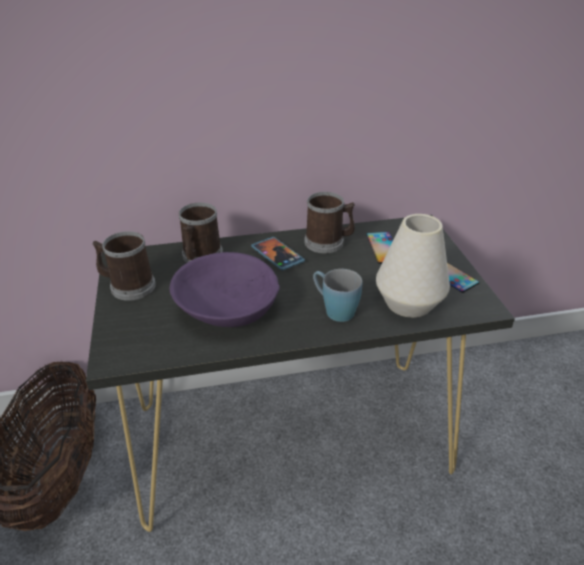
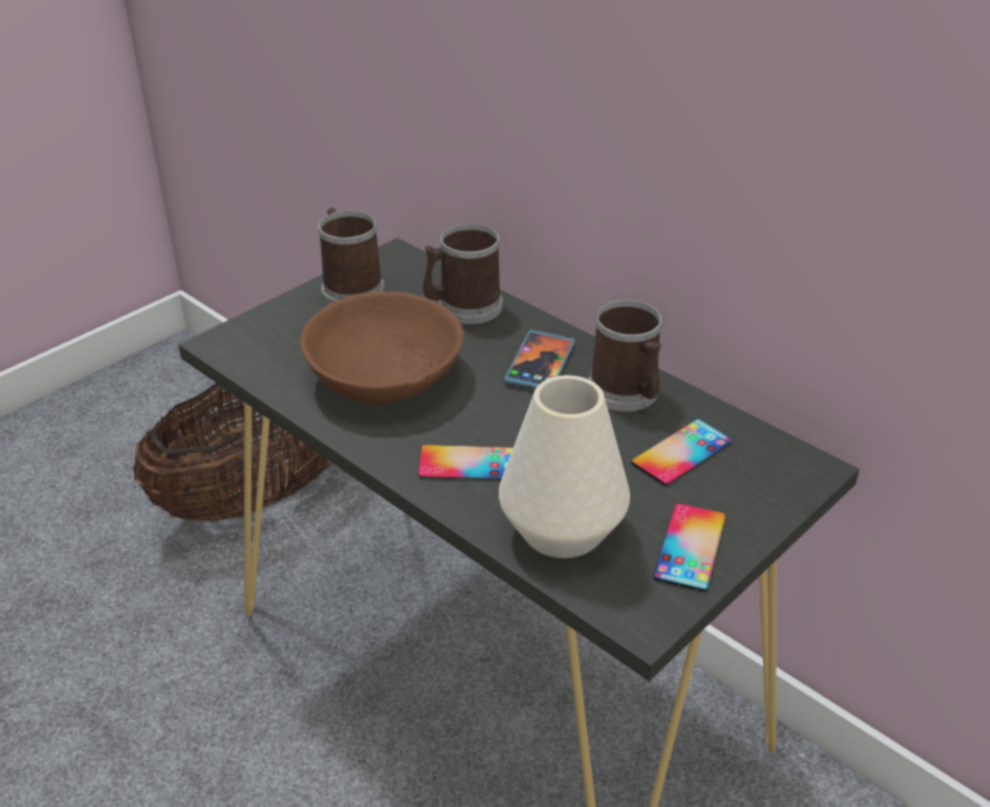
camera: 55 degrees right, 0 degrees up
purple bowl [170,252,280,327] -> brown bowl [300,291,464,405]
blue mug [313,269,362,322] -> phone [418,445,513,480]

